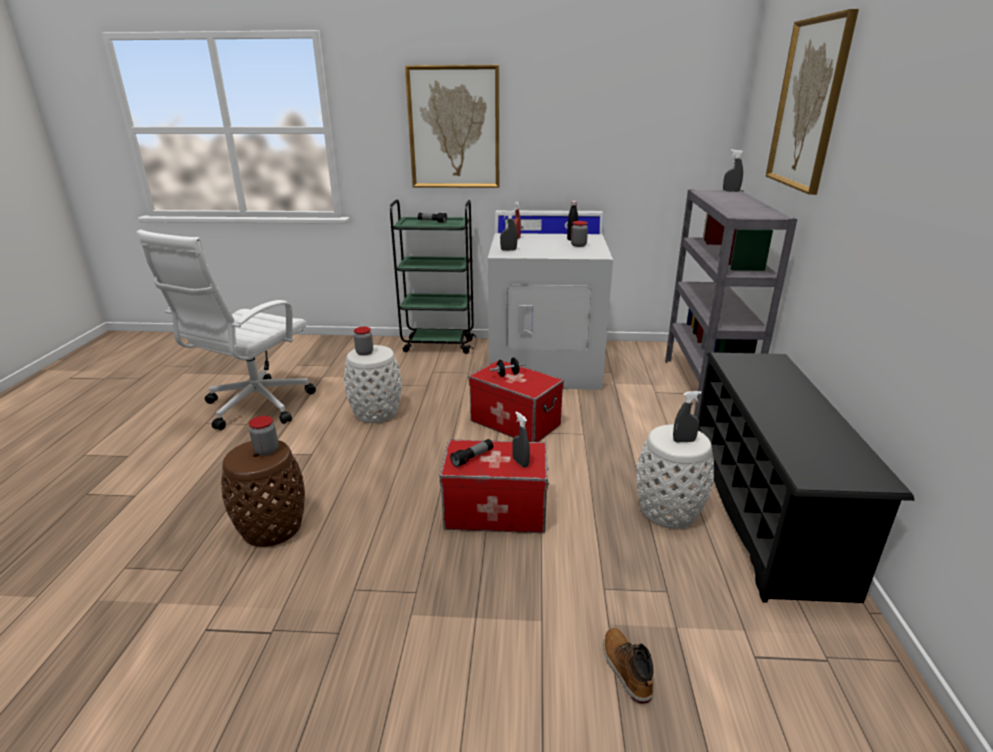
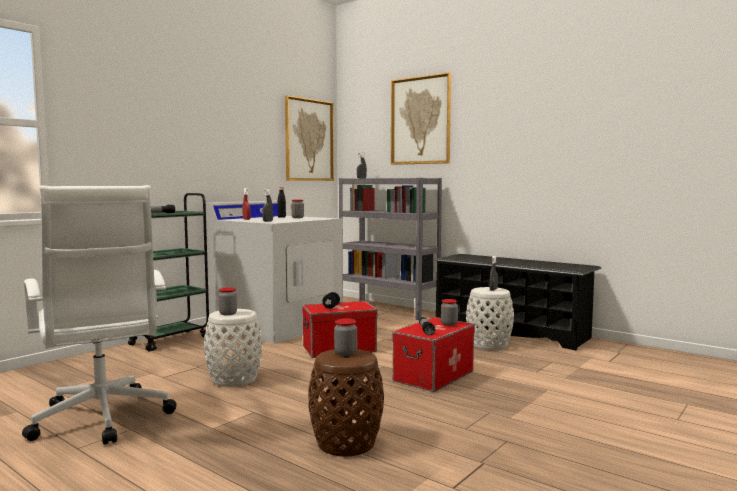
camera: 55 degrees left, 20 degrees down
picture [405,65,499,188] -> picture moved to [285,95,334,181]
grey spray bottle [512,411,530,468] -> jar [441,299,458,326]
boot [603,628,654,704] -> none

